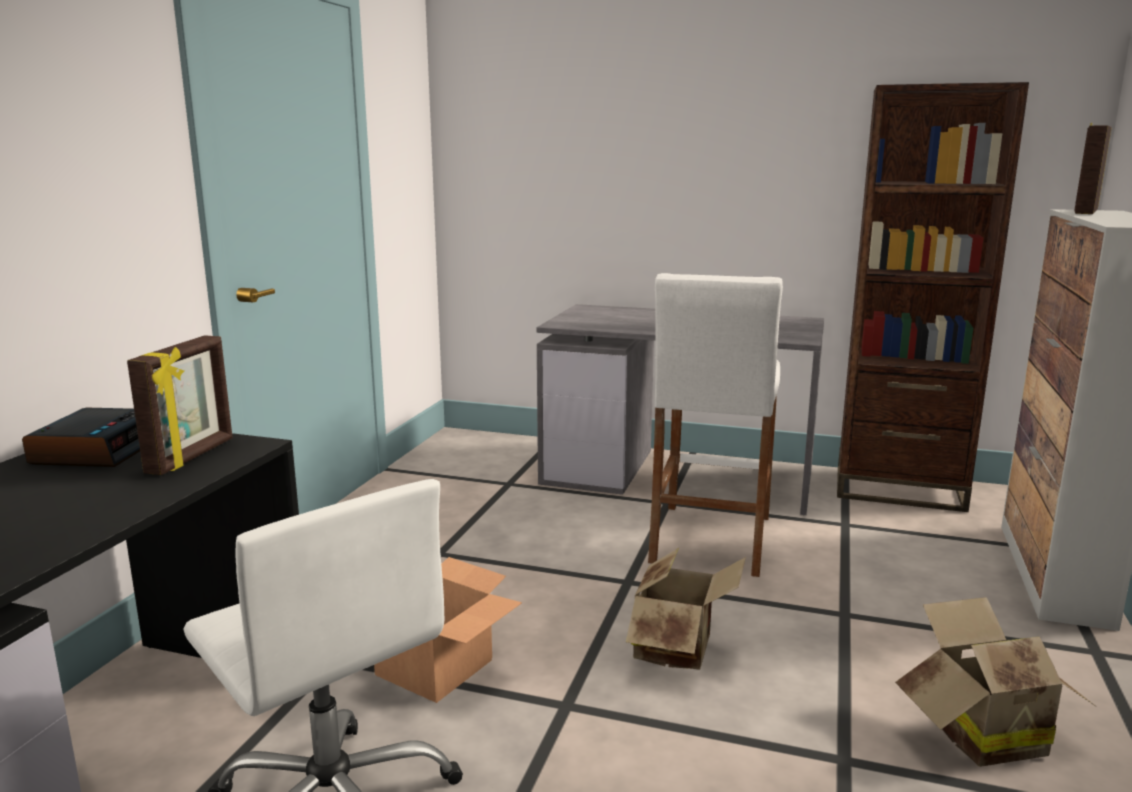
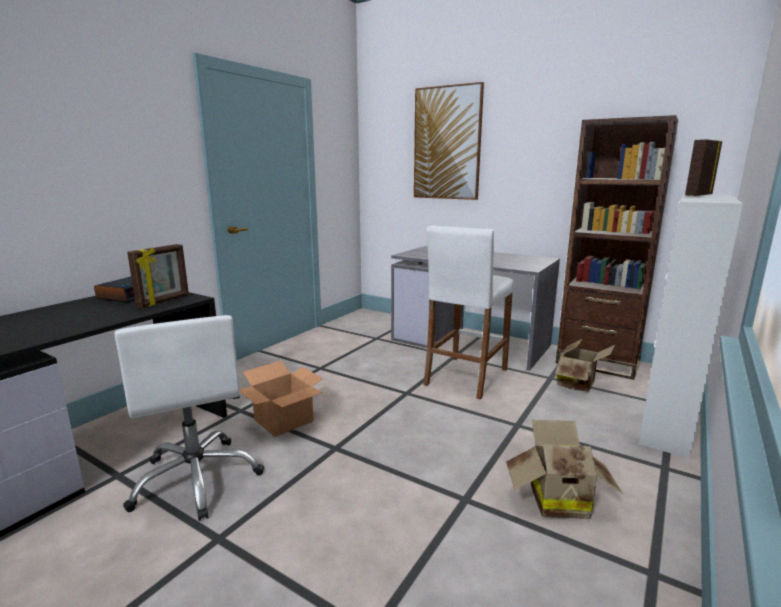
camera: 15 degrees right, 0 degrees up
cardboard box [626,548,746,670] -> cardboard box moved to [555,339,615,392]
none -> picture [414,82,484,200]

